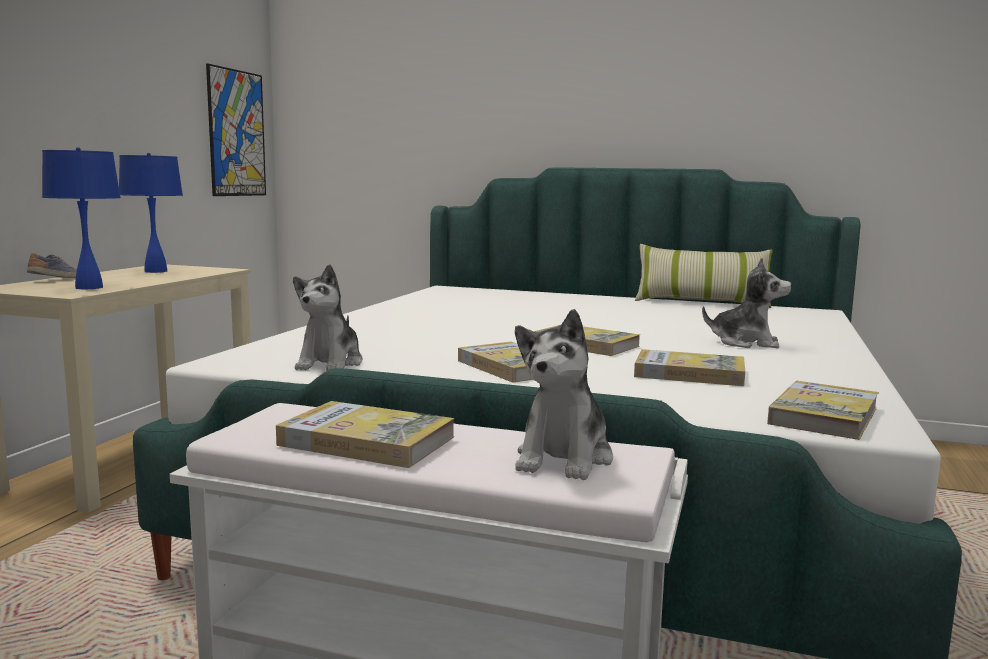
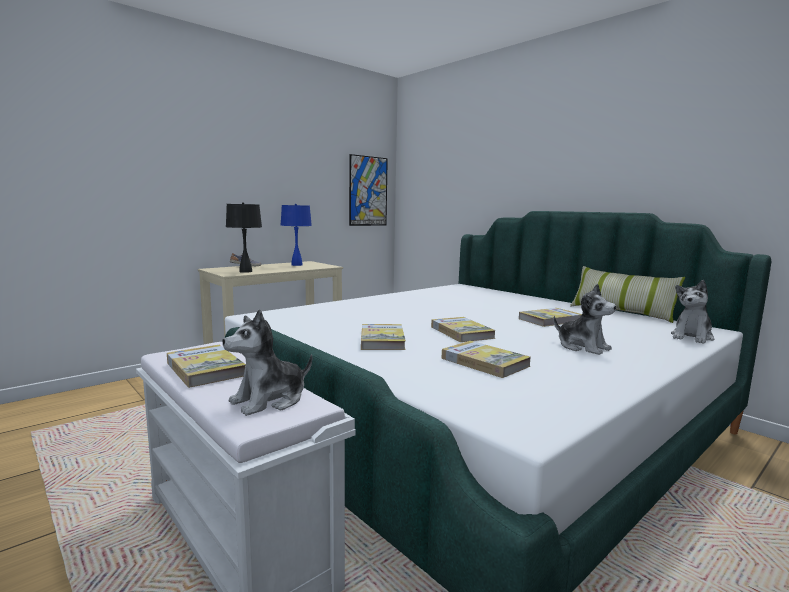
camera: 30 degrees right, 0 degrees up
blue table lamp [42,147,121,289] -> black table lamp [226,202,262,273]
plush toy [293,264,363,371] -> plush toy moved to [671,280,714,344]
book [767,381,879,440] -> book moved to [519,308,582,327]

